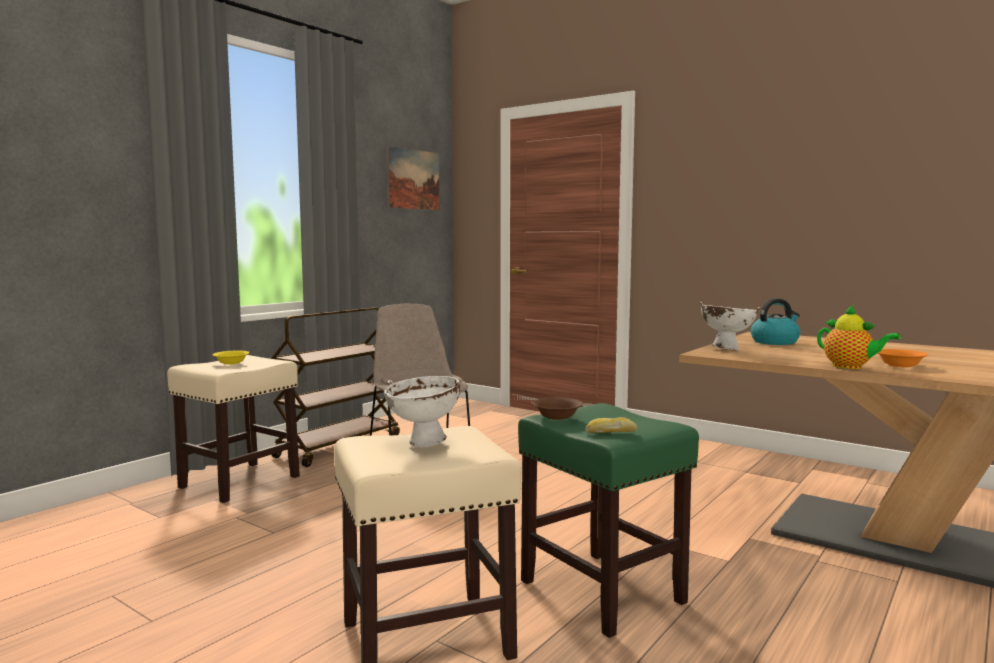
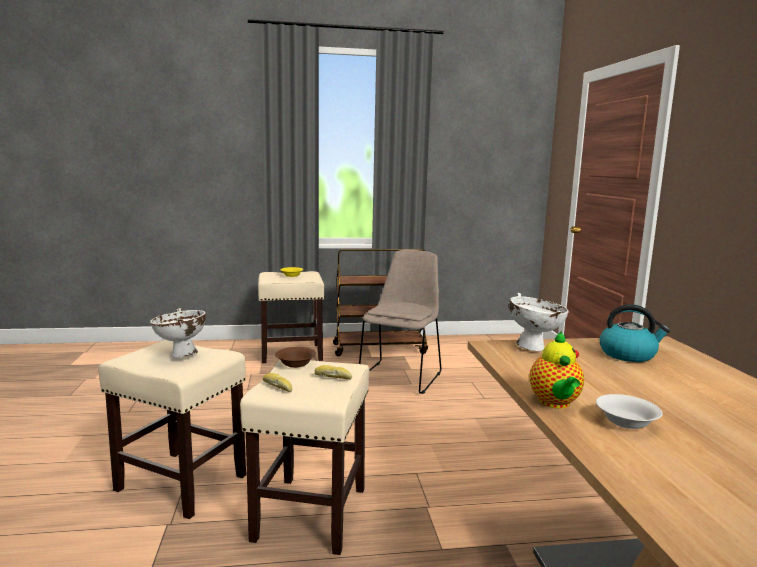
camera: 45 degrees right, 5 degrees up
picture [387,146,440,210] -> none
green stool [518,403,699,638] -> beige stool [240,360,369,555]
orange bowl [878,349,929,367] -> white bowl [596,394,663,429]
none -> bread [315,365,352,380]

